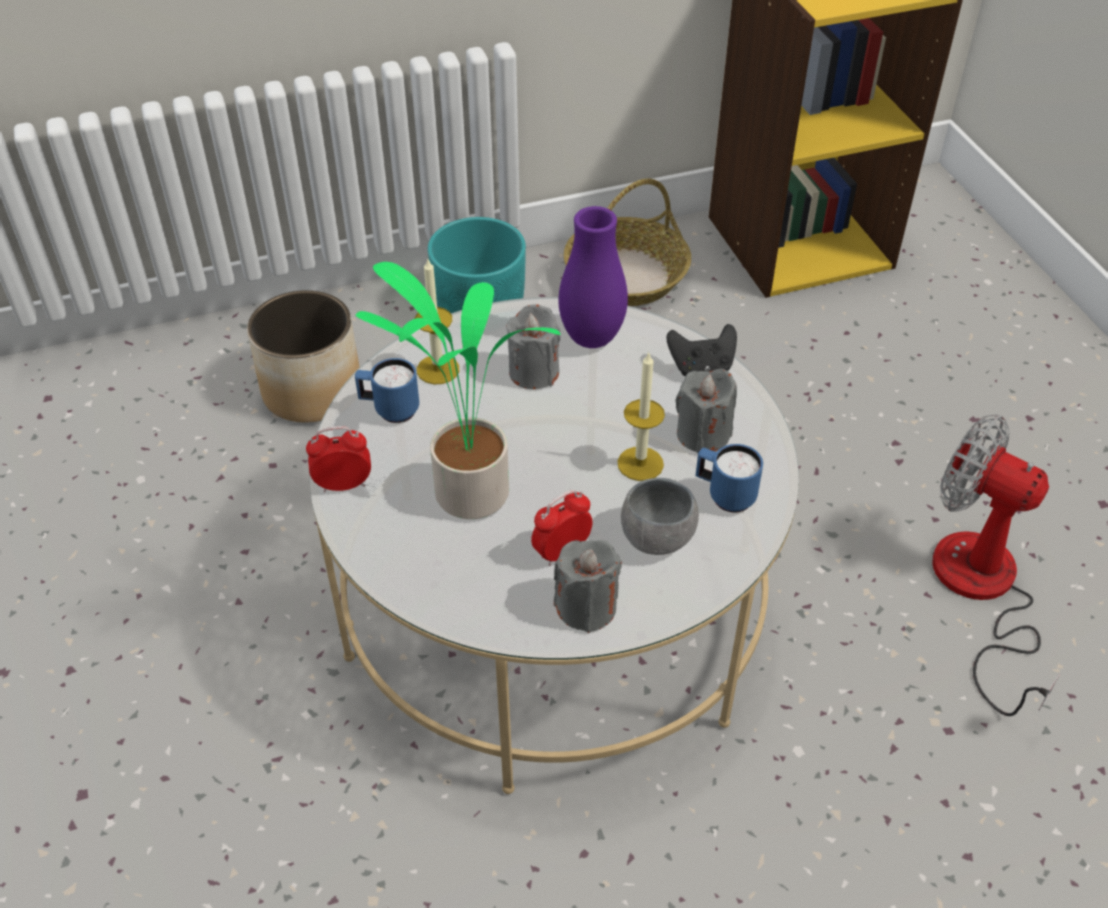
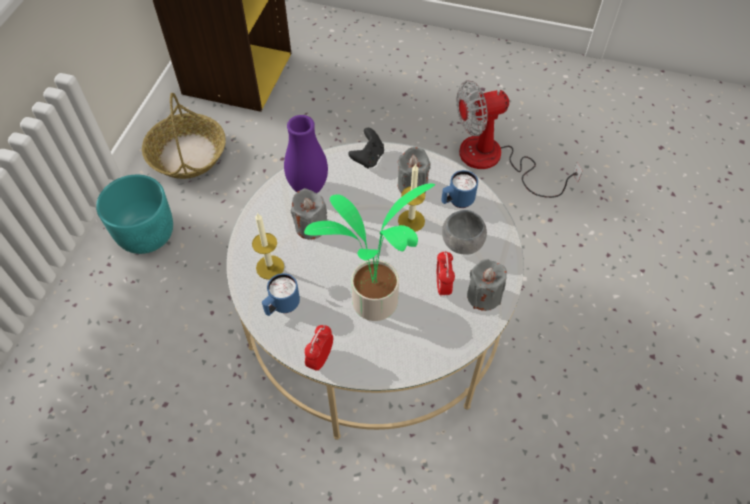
camera: 55 degrees left, 10 degrees up
planter [247,290,360,422] -> none

